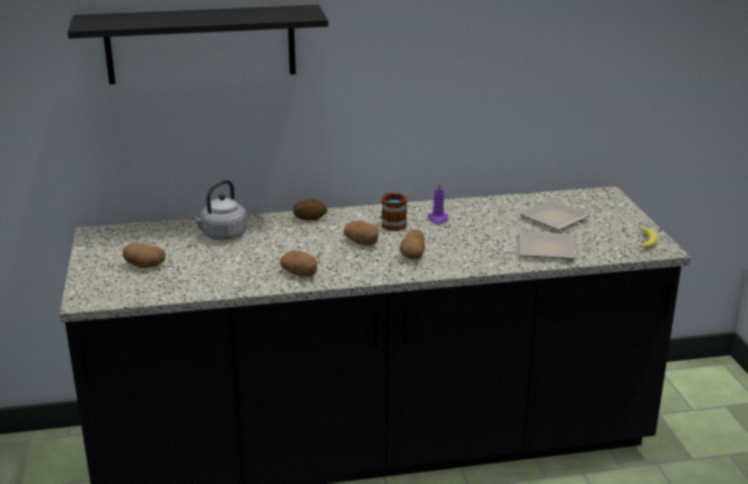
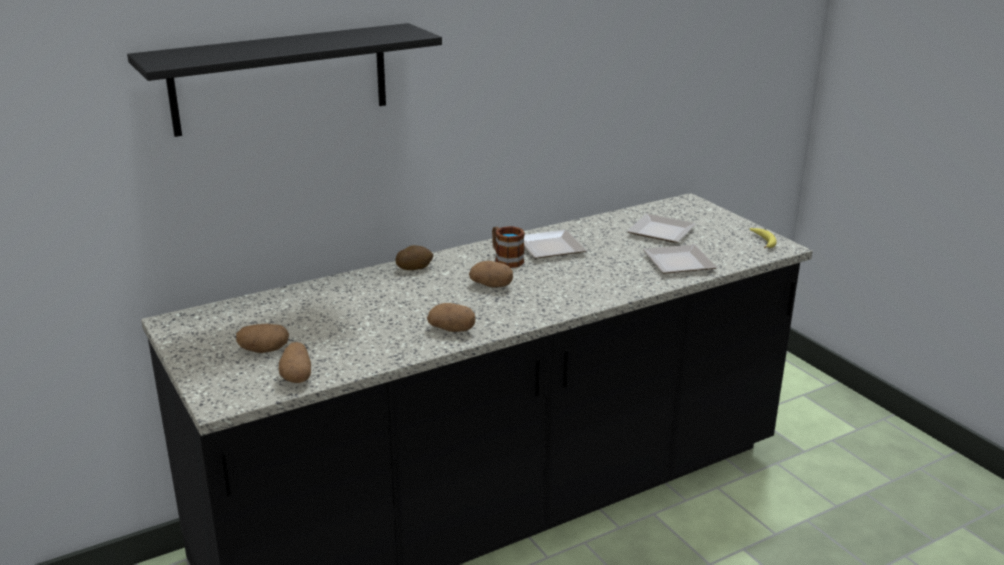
camera: 20 degrees left, 0 degrees up
grey kettle [192,180,247,240] -> none
potato [400,229,425,260] -> potato moved to [279,342,311,383]
purple candle [428,181,448,225] -> plate [524,230,587,259]

